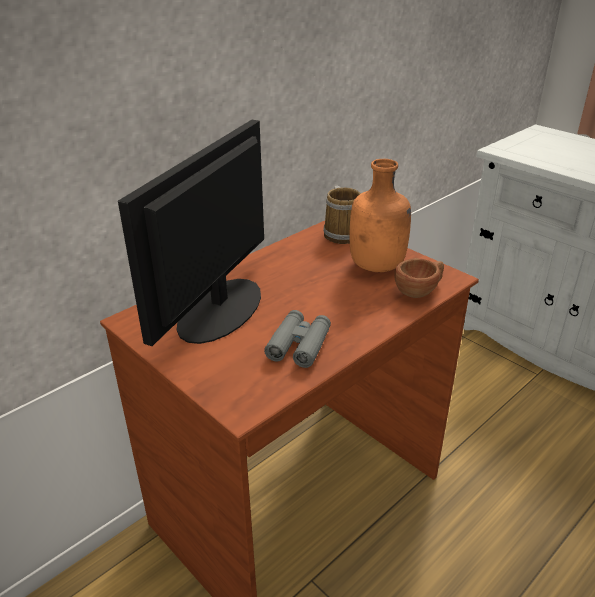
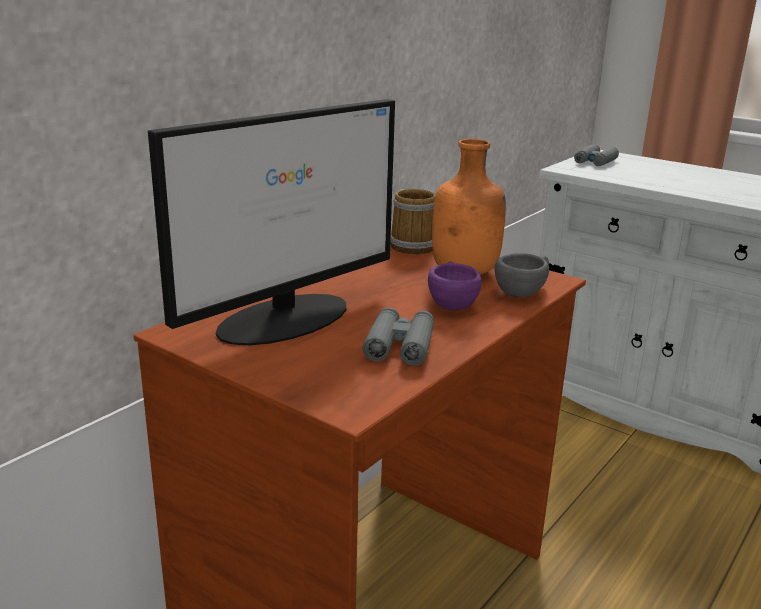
camera: 10 degrees left, 10 degrees down
monitor [118,120,264,346] -> monitor turned 150 degrees counterclockwise [148,99,395,345]
brown cup [394,258,444,298] -> grey cup [495,253,549,297]
none -> purple cup [428,261,482,310]
none -> grey binoculars [574,144,619,166]

